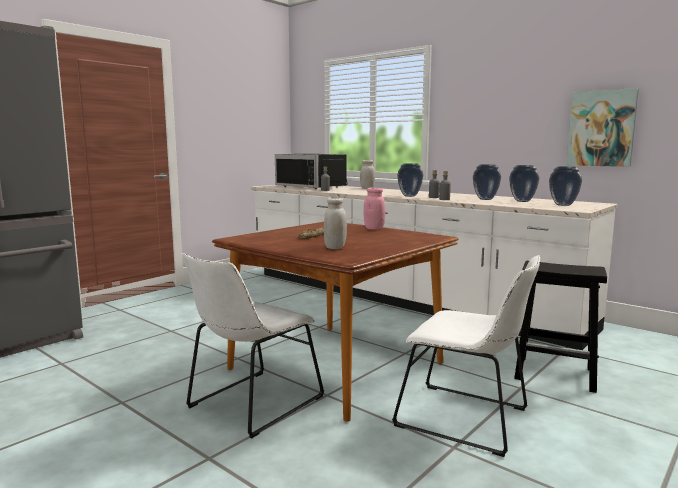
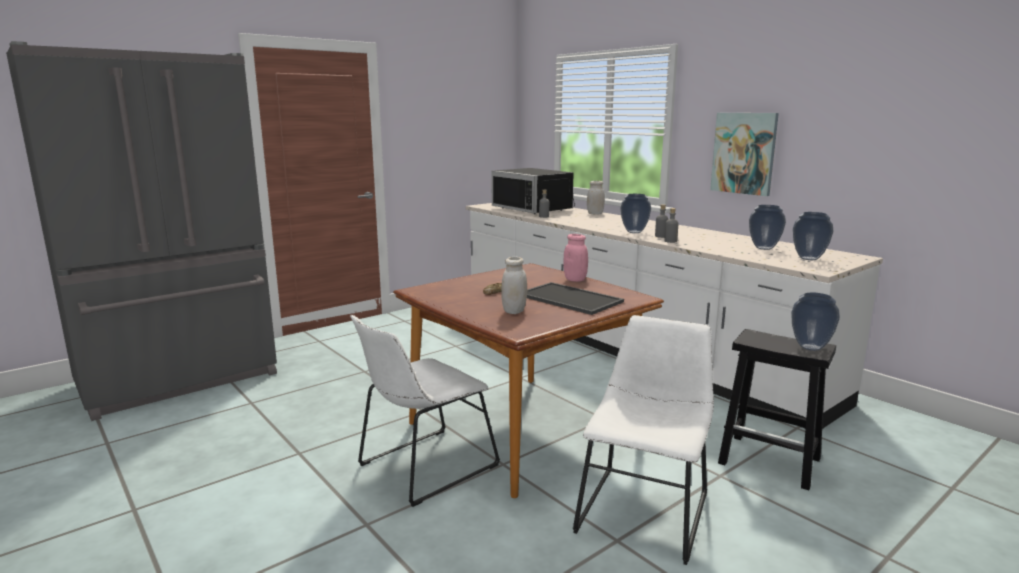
camera: 10 degrees right, 5 degrees up
white chair [392,255,540,457] -> white chair turned 105 degrees counterclockwise [573,315,714,565]
vase [473,165,501,200] -> vase moved to [791,293,840,351]
picture [566,88,639,167] -> picture moved to [710,113,779,196]
none -> tray [527,282,624,315]

